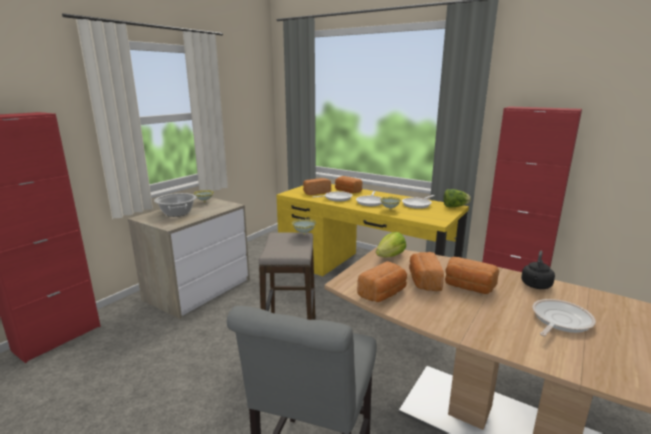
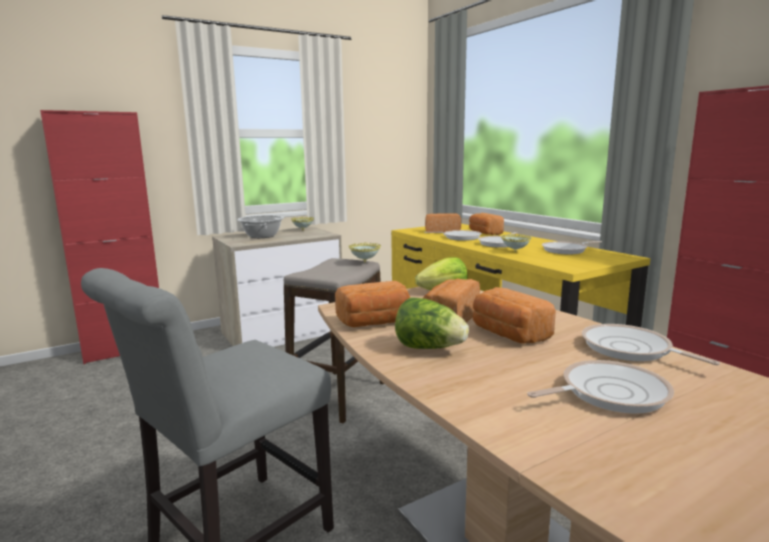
camera: 25 degrees right, 5 degrees down
lettuce [443,189,471,207] -> lettuce moved to [395,297,469,349]
black kettle [521,251,555,289] -> frying pan [582,324,720,365]

